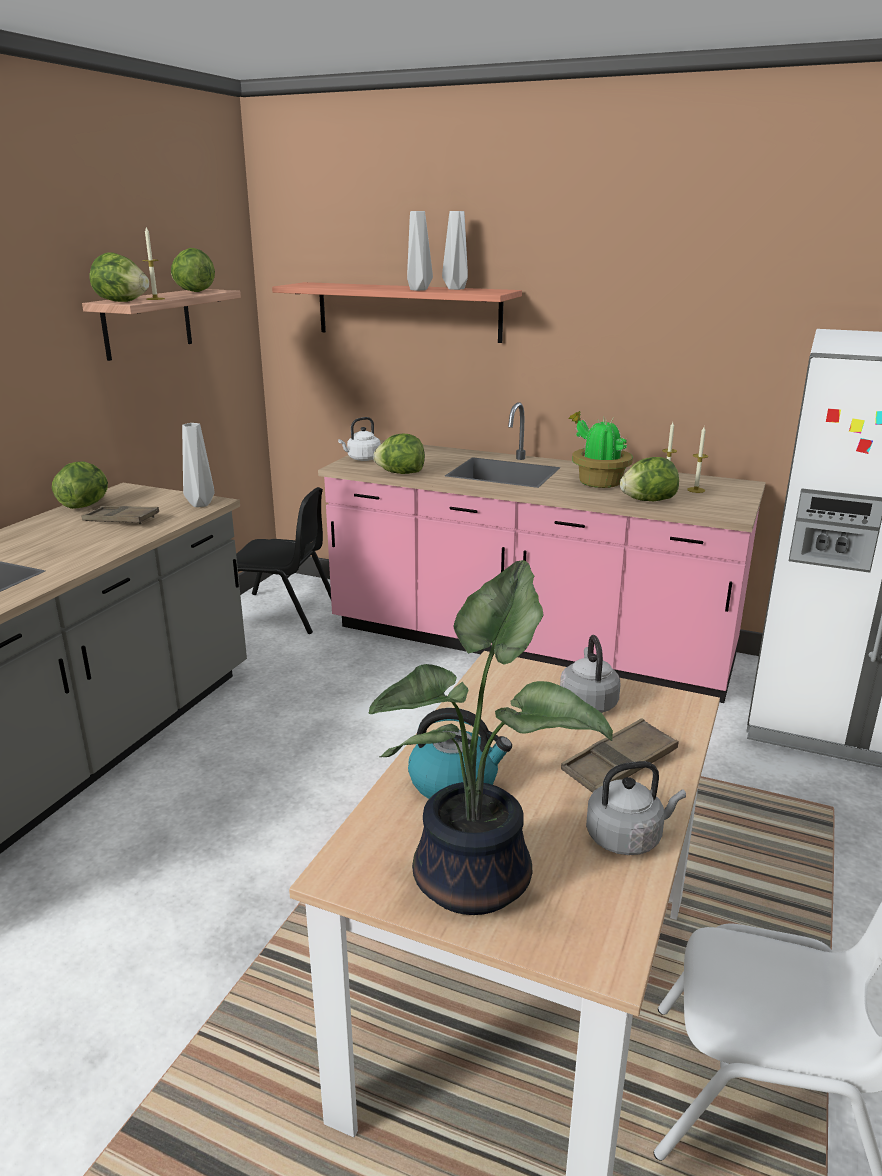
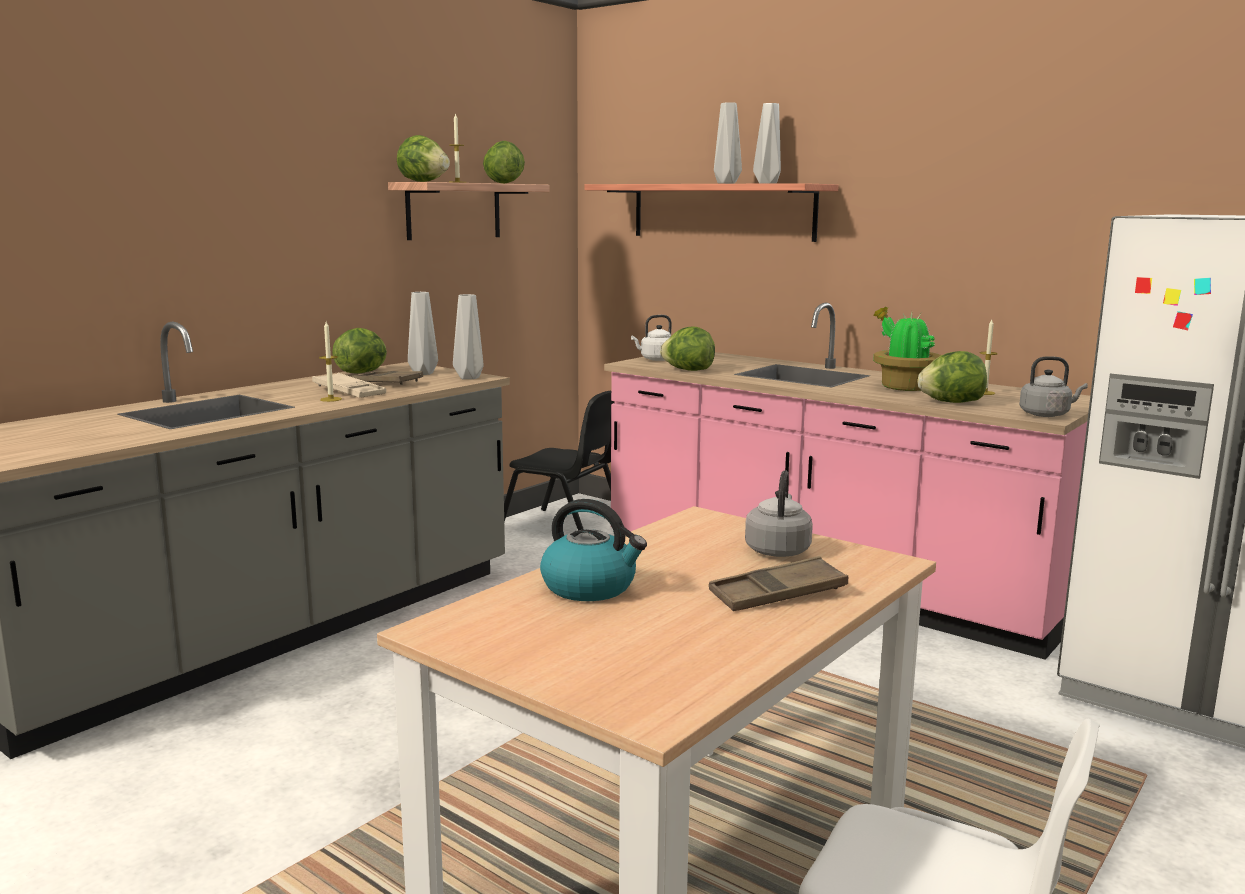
camera: 15 degrees right, 10 degrees down
potted plant [368,560,613,915] -> none
grey kettle [586,761,686,855] -> grey kettle moved to [1019,356,1088,417]
candle [687,427,708,493] -> candle moved to [319,322,342,402]
none -> beige tray [312,373,386,398]
none -> grey vase [408,292,438,375]

